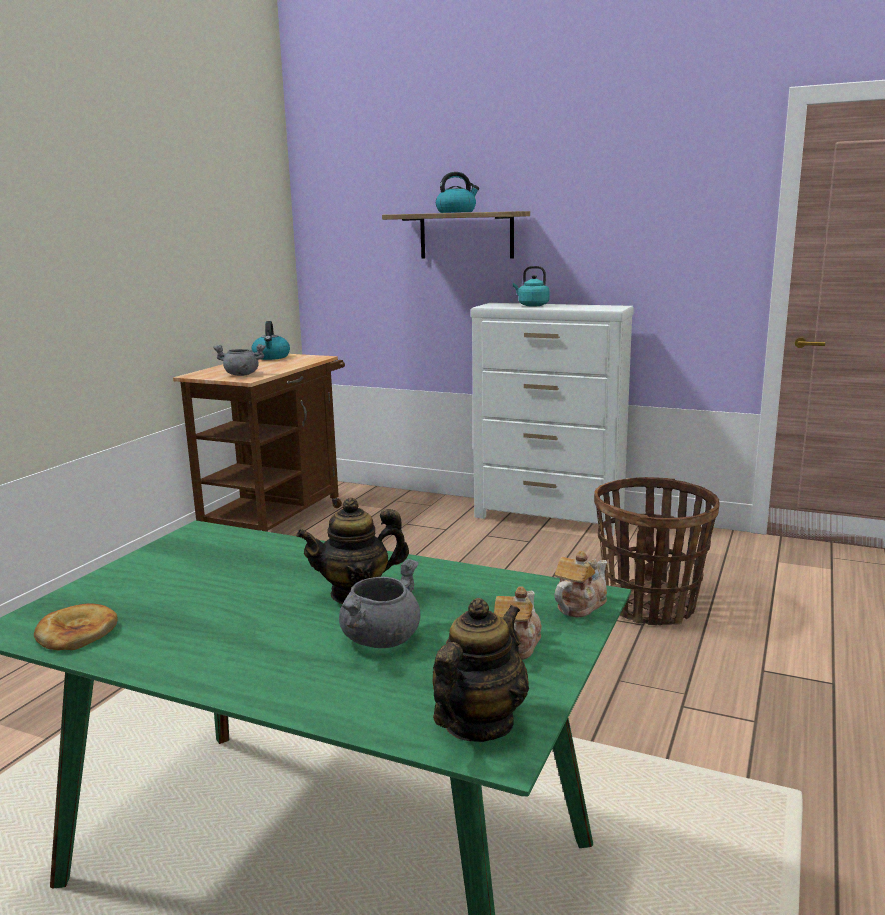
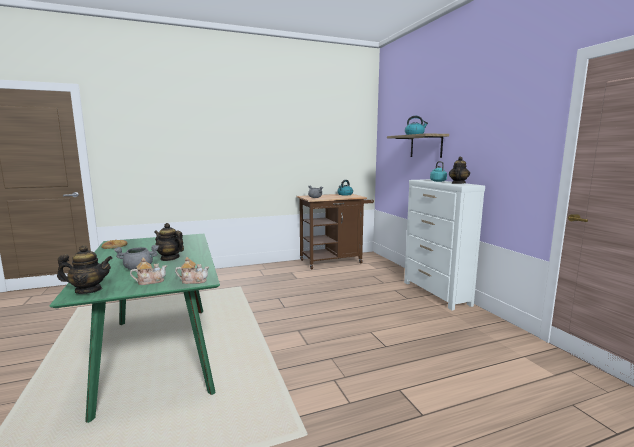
camera: 45 degrees right, 5 degrees down
basket [594,477,720,625] -> none
none -> teapot [449,157,470,184]

